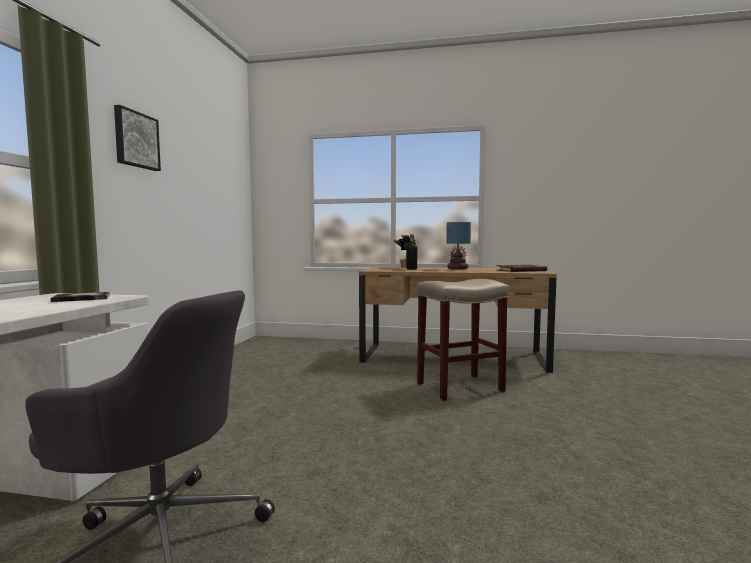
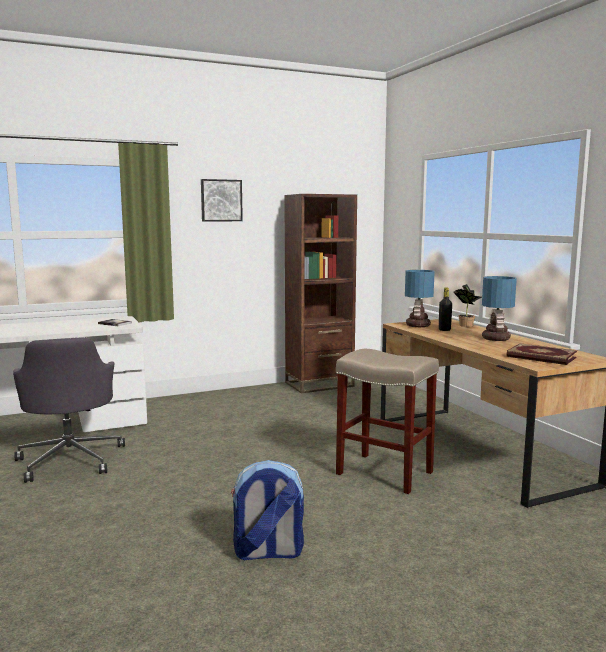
camera: 55 degrees right, 5 degrees up
none -> backpack [231,460,304,560]
none -> brown bookcase [284,194,357,393]
none -> table lamp [405,270,435,327]

